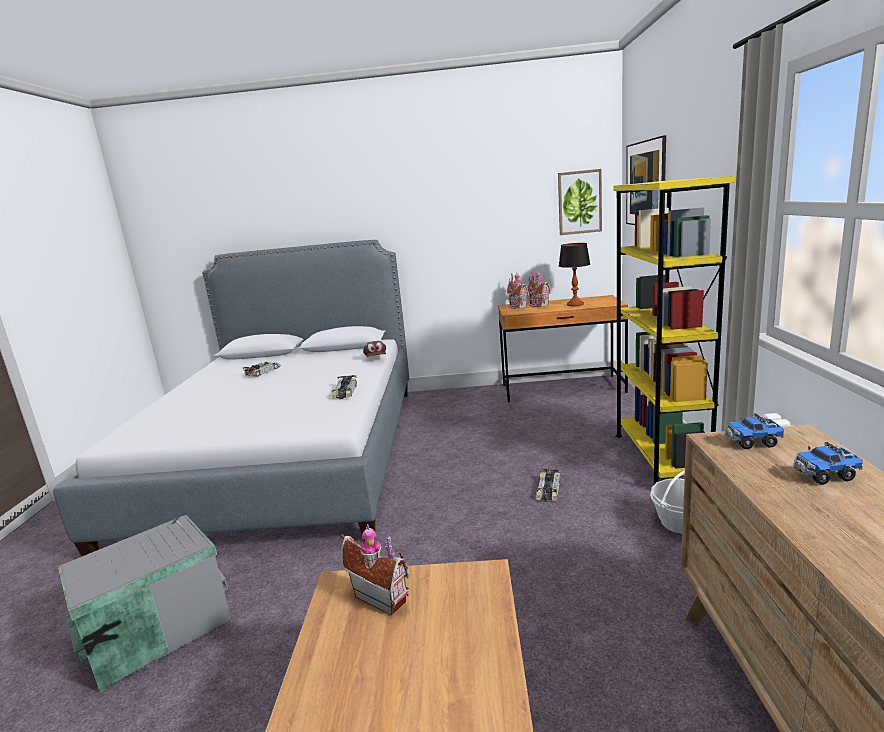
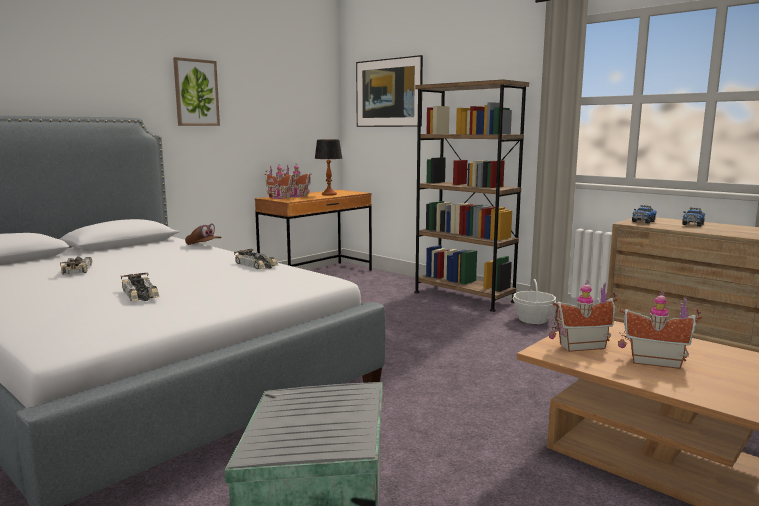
camera: 50 degrees left, 5 degrees down
toy car [536,469,560,502] -> toy car moved to [121,273,159,301]
picture [558,169,602,235] -> picture moved to [173,57,220,126]
yellow bookcase [614,176,735,484] -> brown bookcase [414,79,529,312]
none -> toy house [617,291,702,369]

